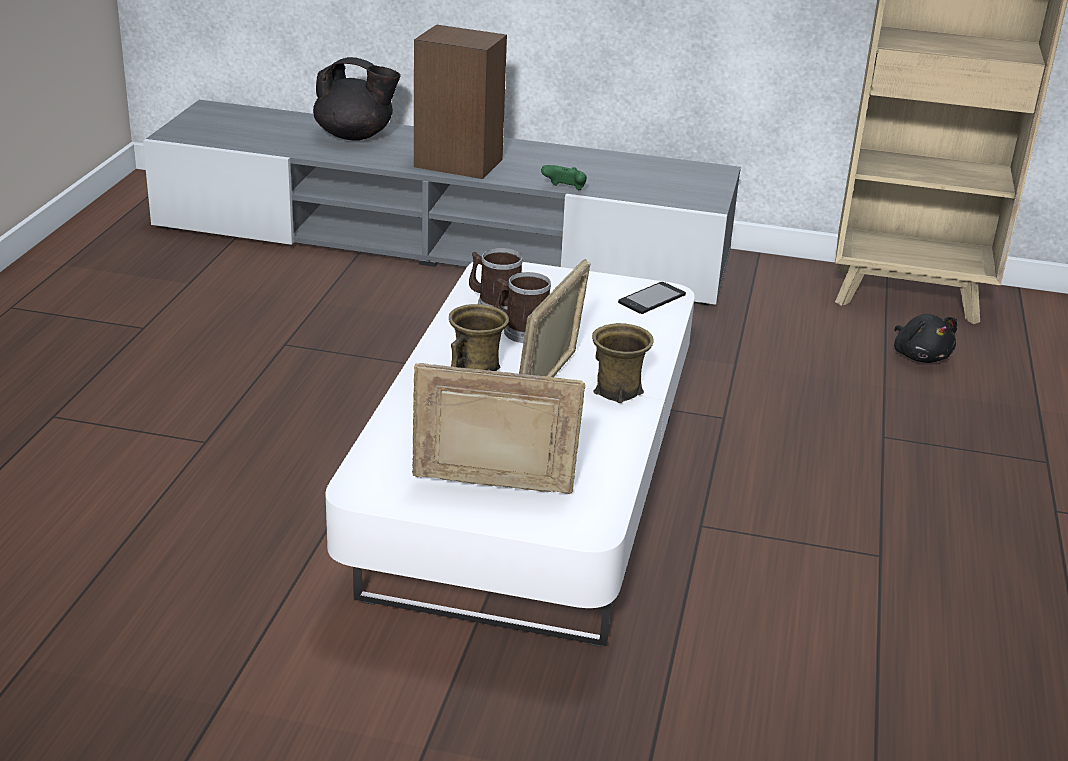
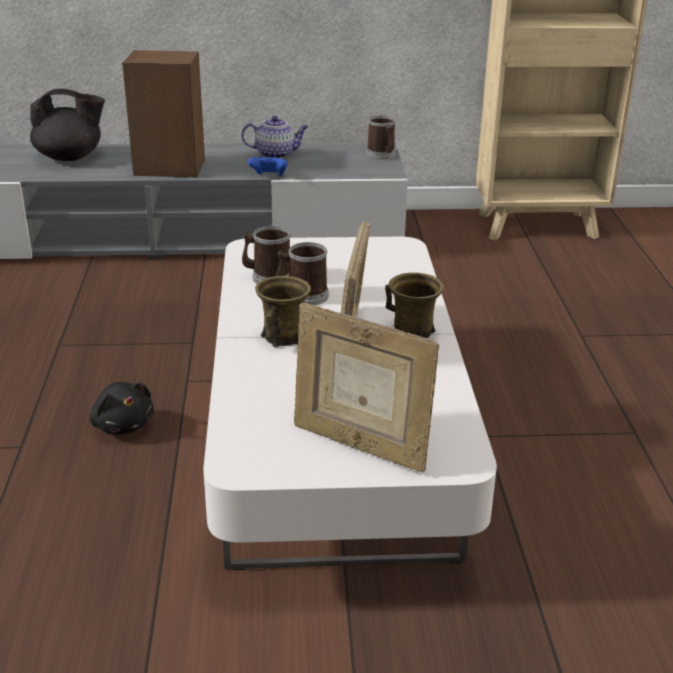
camera: 15 degrees left, 0 degrees up
picture frame [412,363,585,494] -> picture frame turned 135 degrees counterclockwise [294,302,440,472]
green game controller [541,165,587,190] -> blue game controller [248,157,288,176]
phone [618,282,686,314] -> none
black plush toy [894,314,957,363] -> black plush toy moved to [90,382,154,435]
none -> teapot [241,116,308,159]
none -> mug [366,115,396,160]

